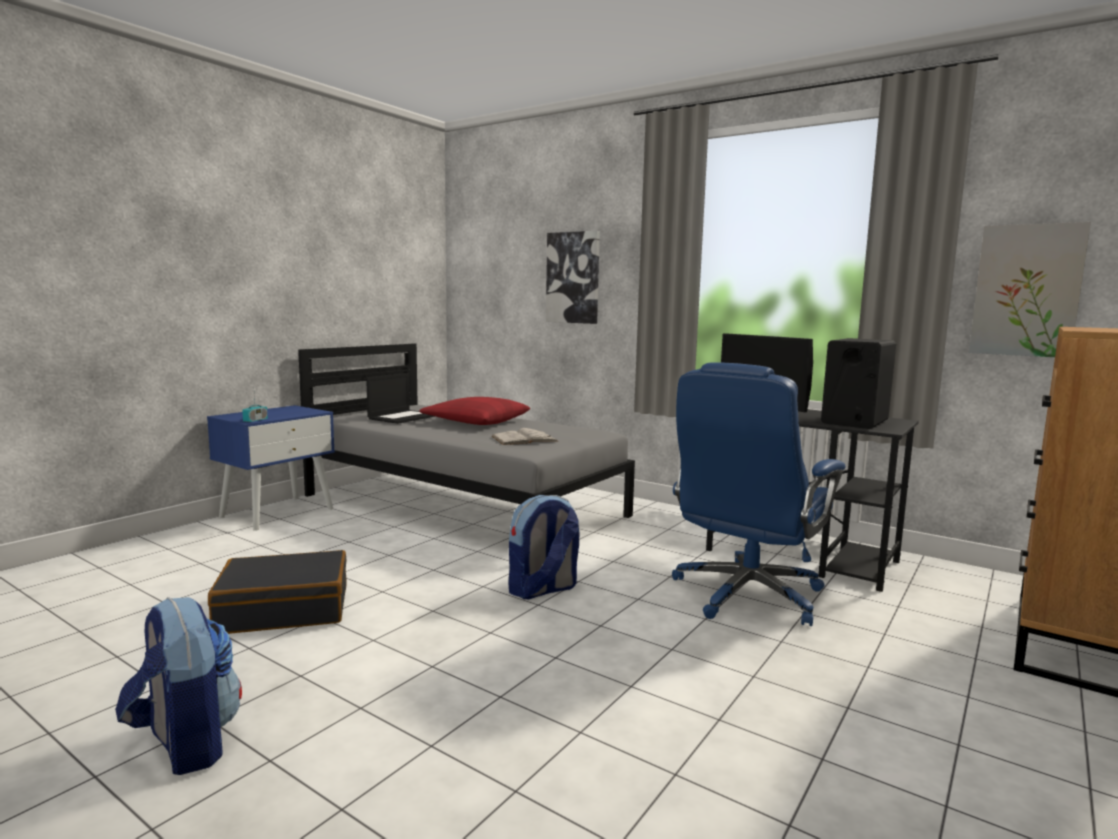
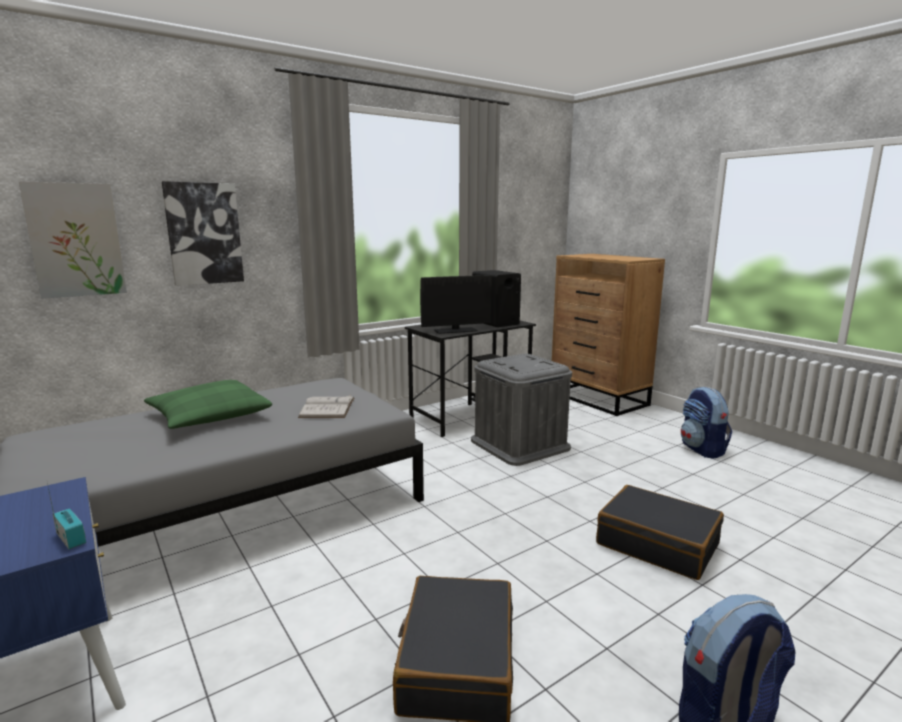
camera: 70 degrees left, 5 degrees up
laptop [366,373,435,424] -> none
red pillow [419,397,530,425] -> green pillow [144,380,272,429]
backpack [508,495,579,599] -> backpack moved to [681,387,732,459]
blue office chair [672,362,846,626] -> grey storage box [471,354,572,466]
picture [969,222,1091,357] -> picture moved to [19,181,127,299]
none -> black suitcase [596,485,724,580]

